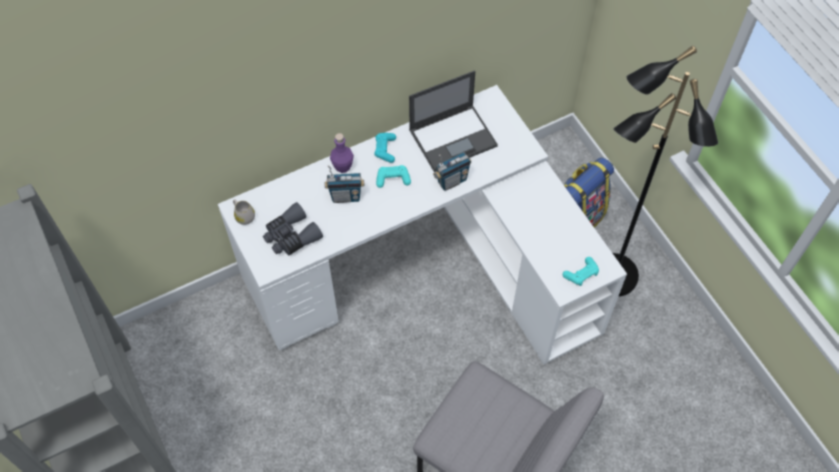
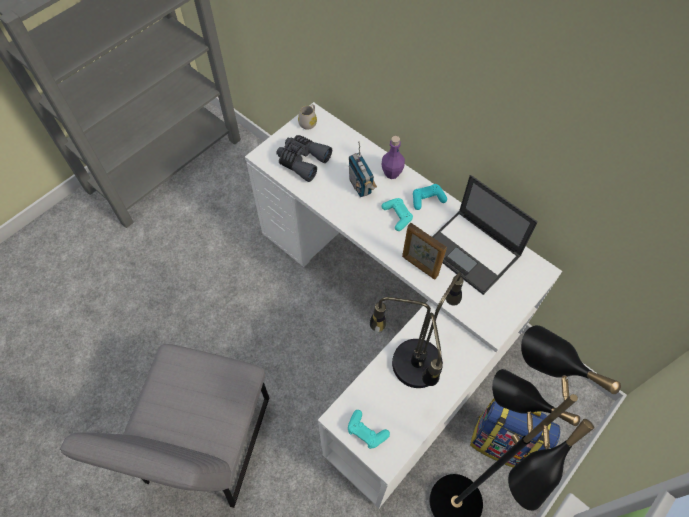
camera: 70 degrees right, 0 degrees up
radio [433,152,471,191] -> picture frame [402,223,447,279]
none -> table lamp [370,272,464,388]

